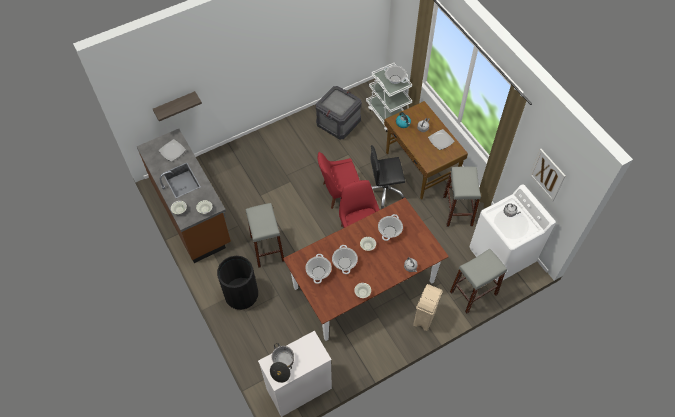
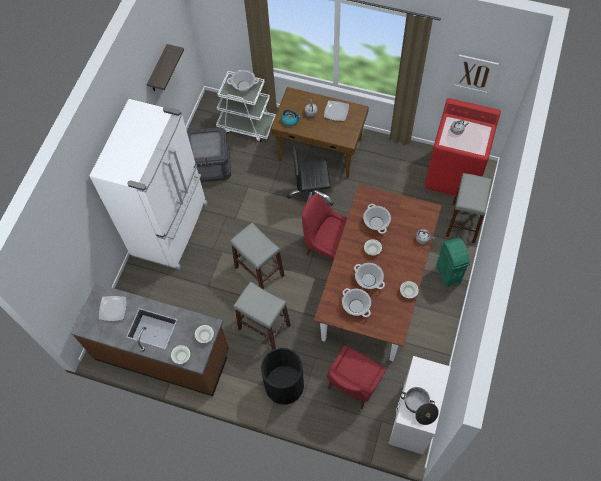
camera: 40 degrees left, 5 degrees up
shelf [153,91,202,121] -> shelf moved to [147,44,184,91]
red chair [318,152,359,209] -> red chair moved to [327,345,386,409]
black office chair [371,145,406,209] -> black office chair turned 45 degrees clockwise [287,146,334,205]
beige trash can [413,284,443,331] -> green trash can [436,238,470,288]
grey stool [443,167,481,227] -> grey stool moved to [230,223,284,289]
white washing machine [470,184,556,282] -> red washing machine [425,98,501,196]
none -> white fridge [90,99,208,270]

